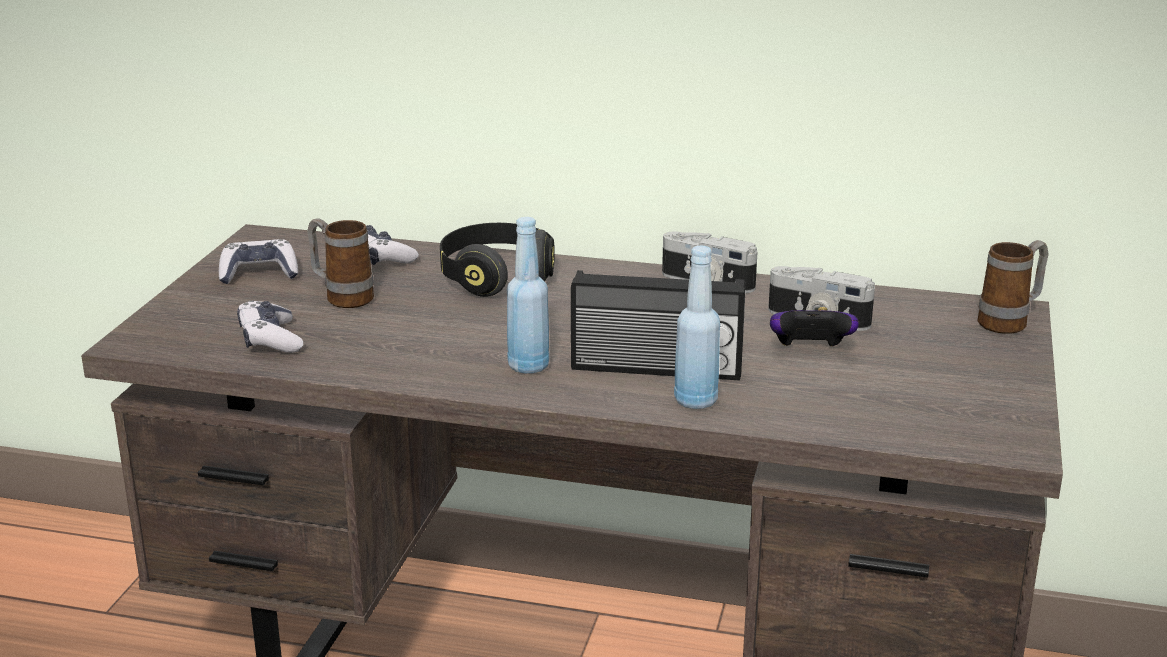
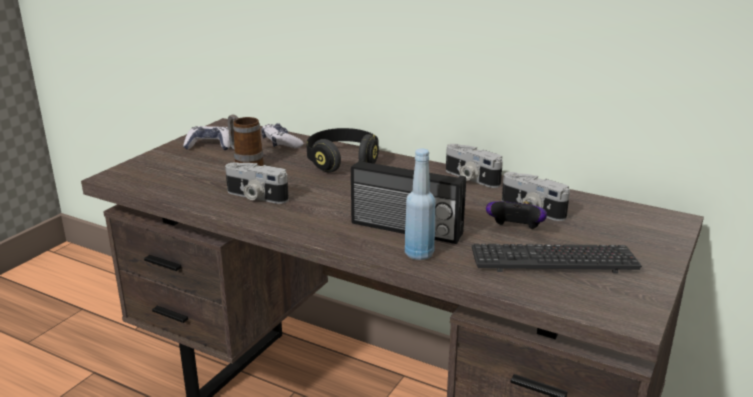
camera: 15 degrees right, 0 degrees up
game controller [237,300,303,353] -> none
blue bottle [507,217,549,374] -> none
mug [977,240,1049,334] -> none
none -> camera [225,162,289,204]
none -> keyboard [472,244,642,273]

